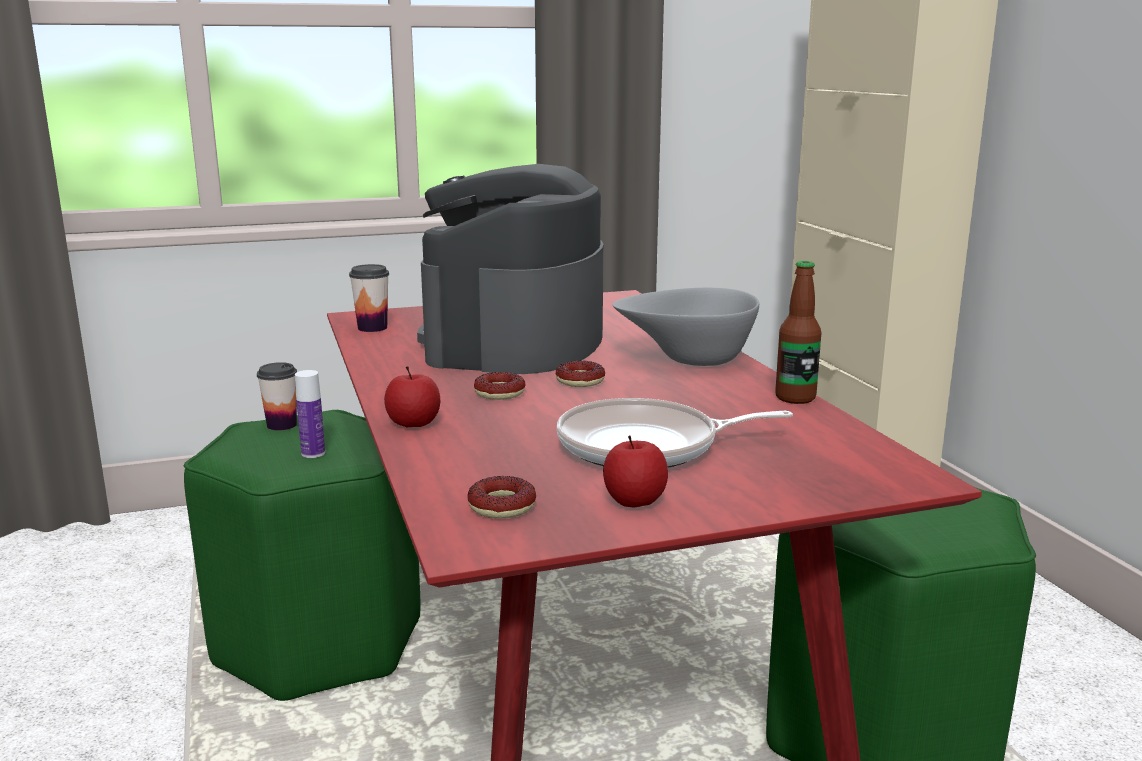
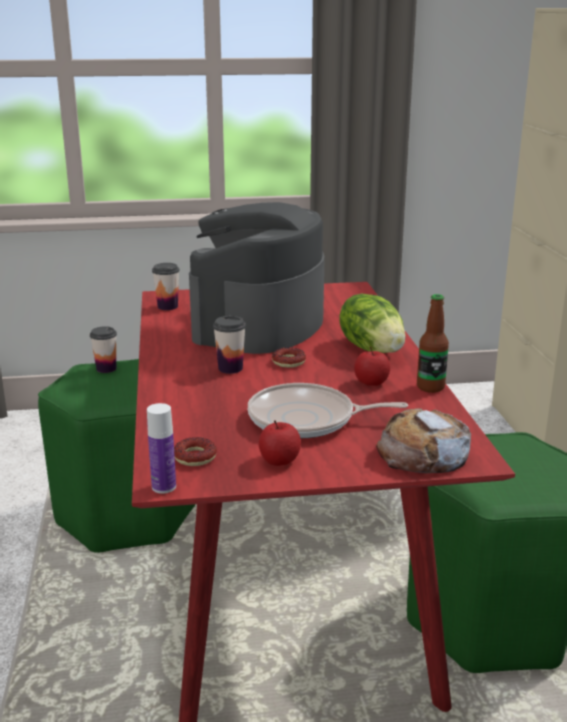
camera: 10 degrees right, 5 degrees up
bottle [295,370,325,458] -> bottle moved to [147,403,176,494]
apple [384,366,440,427] -> apple moved to [354,347,390,386]
donut [474,372,526,400] -> cup [213,316,246,374]
grey bowl [613,288,759,366] -> lettuce [340,294,406,353]
none -> bread [376,408,471,473]

